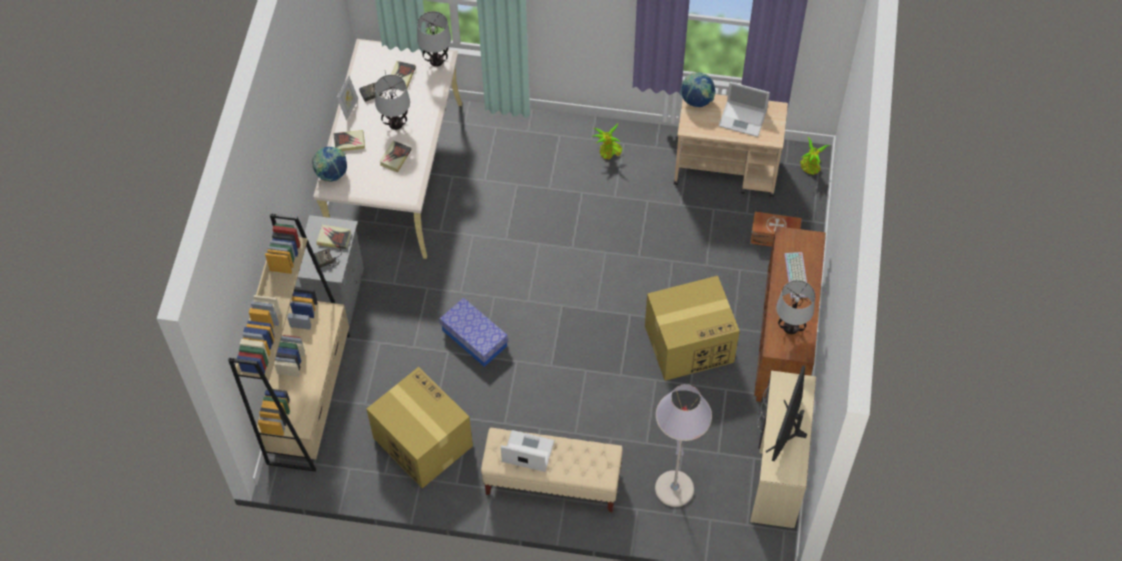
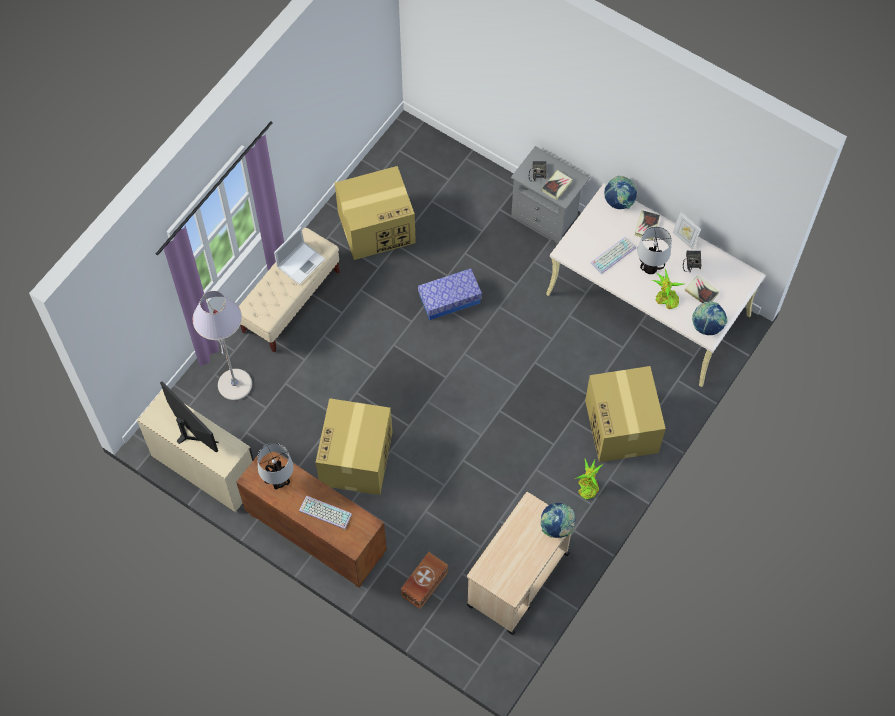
camera: 115 degrees right, 5 degrees up
beige bookcase [228,213,350,472] -> none
book [379,140,412,172] -> keyboard [591,237,636,274]
table lamp [417,11,451,67] -> globe [692,302,728,335]
laptop [719,82,770,137] -> none
potted plant [800,137,830,175] -> potted plant moved to [652,269,685,309]
none -> cardboard box [585,366,666,462]

